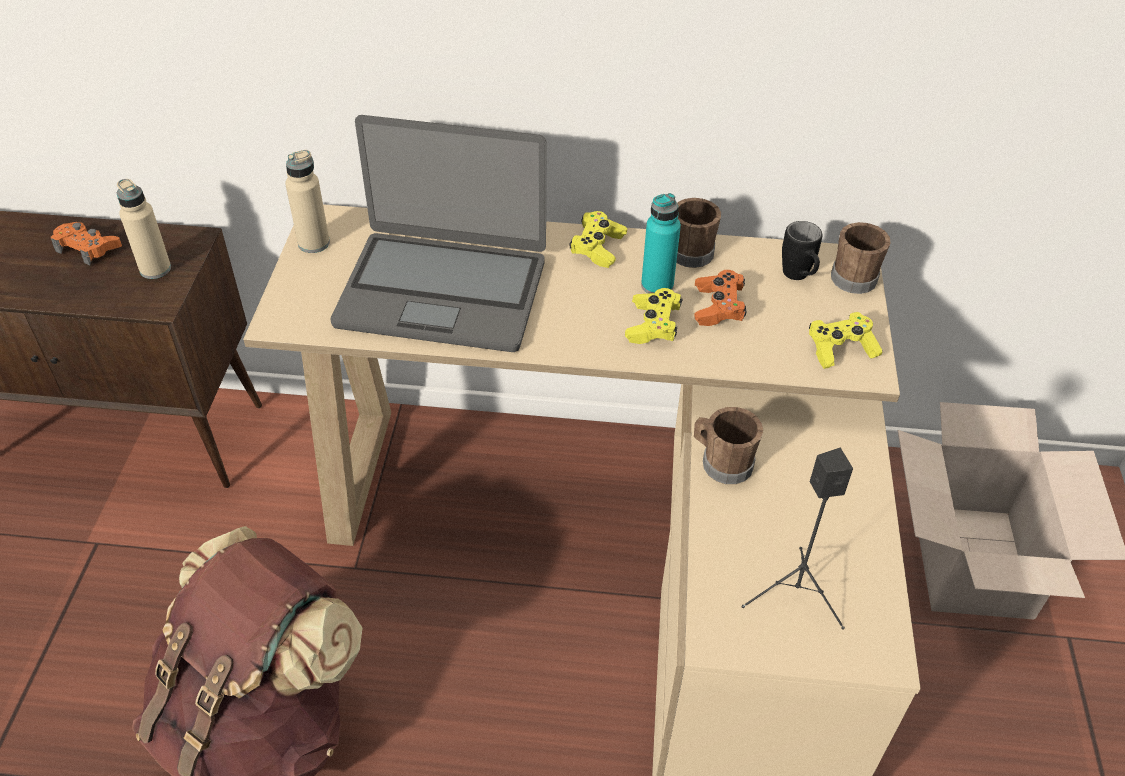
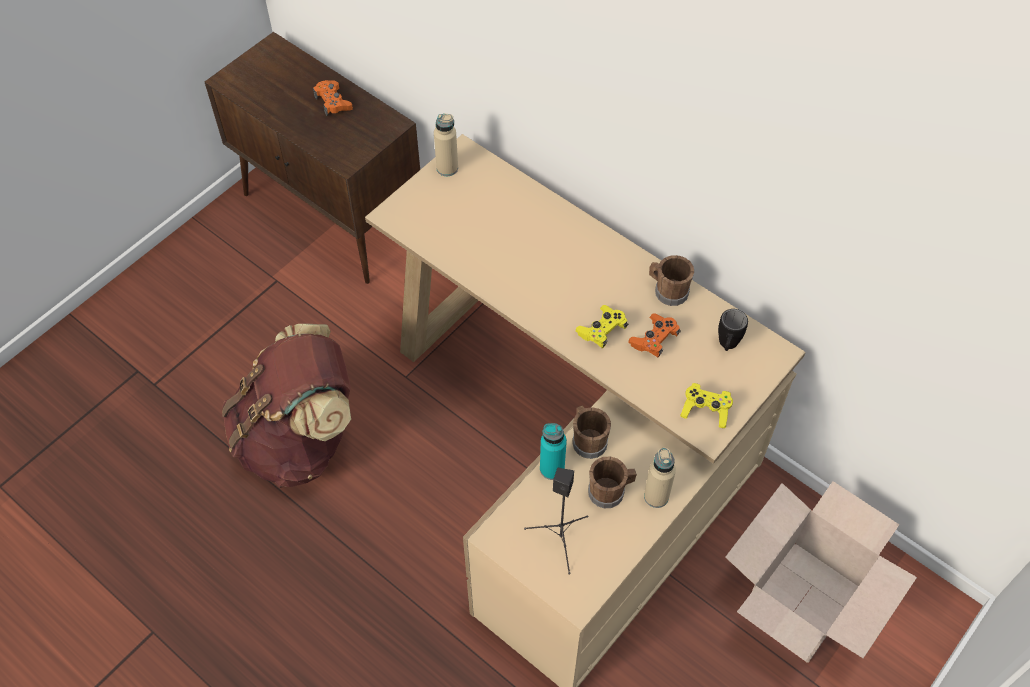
camera: 35 degrees right, 10 degrees up
beige bottle [117,179,171,279] -> beige bottle moved to [644,448,676,508]
laptop [331,115,546,352] -> none
yellow game controller [569,211,627,268] -> none
turquoise bottle [641,193,681,294] -> turquoise bottle moved to [540,423,567,480]
brown mug [831,222,891,294] -> brown mug moved to [588,456,637,508]

